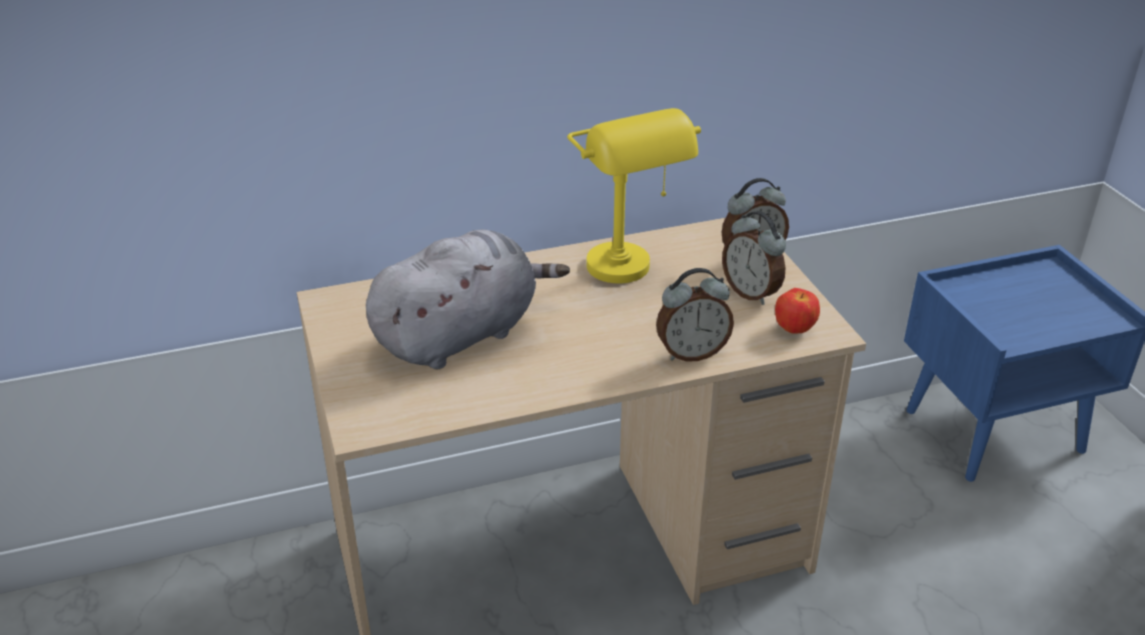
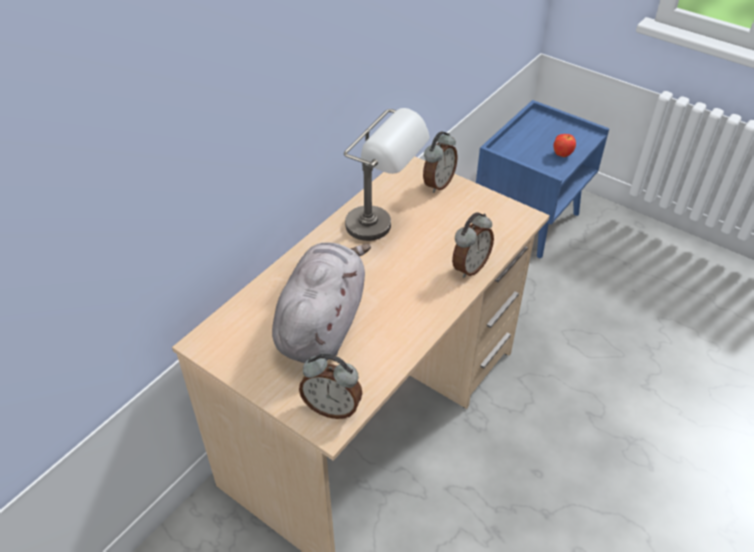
camera: 35 degrees left, 10 degrees up
yellow table lamp [567,108,701,283] -> grey table lamp [344,108,430,241]
alarm clock [722,211,786,305] -> alarm clock moved to [299,353,363,419]
apple [775,288,820,334] -> apple moved to [553,134,576,157]

